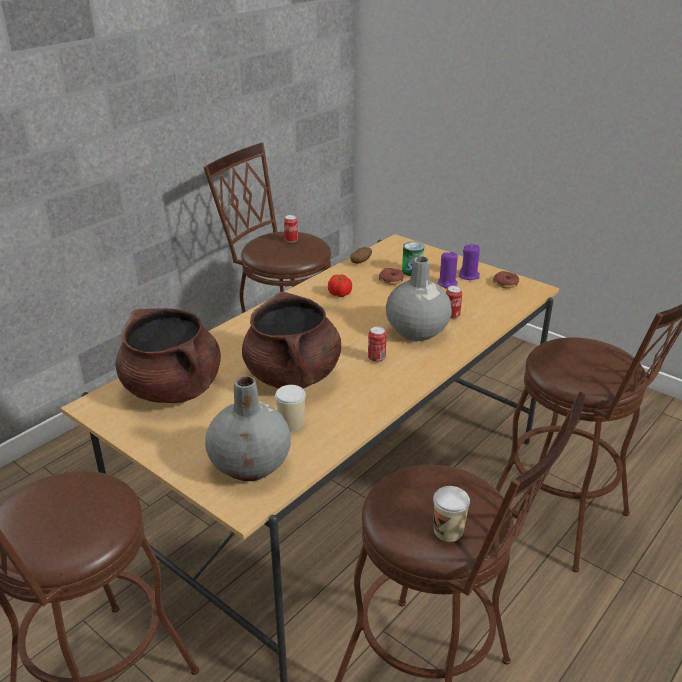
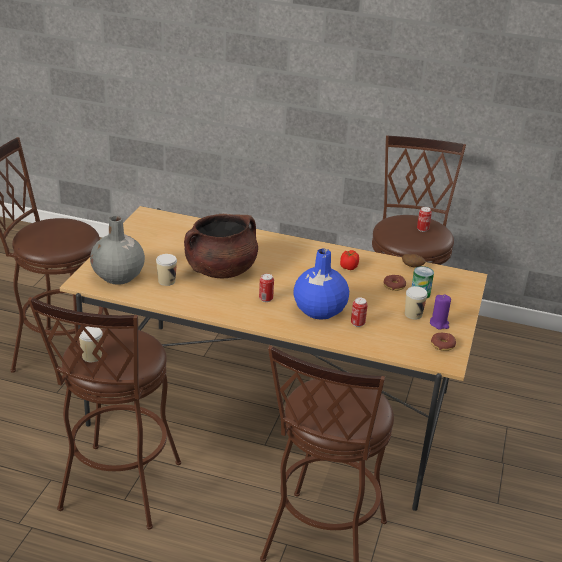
camera: 65 degrees right, 0 degrees up
brown cooking pot [116,308,221,403] -> none
grey vase [386,256,452,341] -> blue vase [293,249,349,319]
purple candle [438,251,458,289] -> cup [405,286,428,319]

